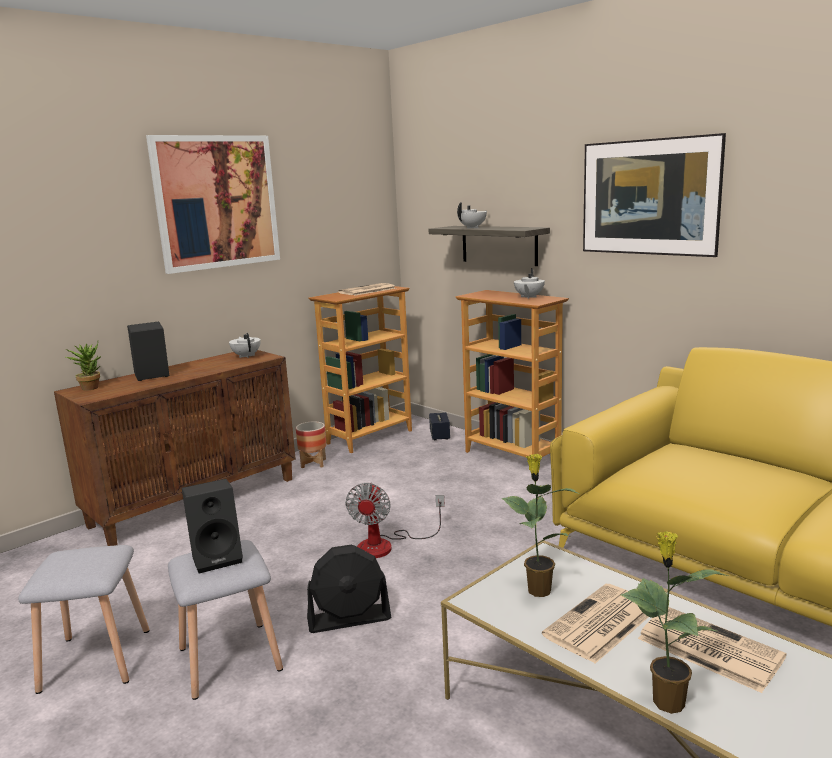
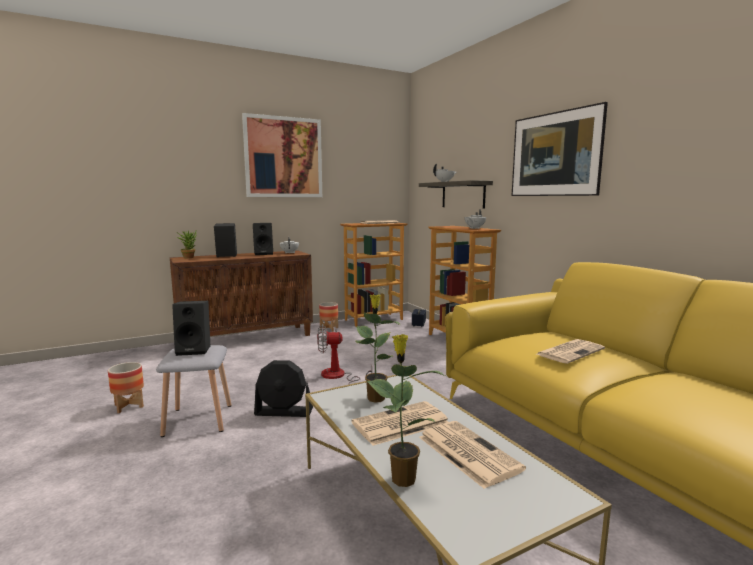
camera: 15 degrees right, 5 degrees down
grey stool [18,545,150,694] -> planter [108,362,144,413]
fan [345,483,445,558] -> fan turned 60 degrees clockwise [317,324,372,383]
none -> black speaker [253,223,273,255]
none -> newspaper [537,339,605,364]

